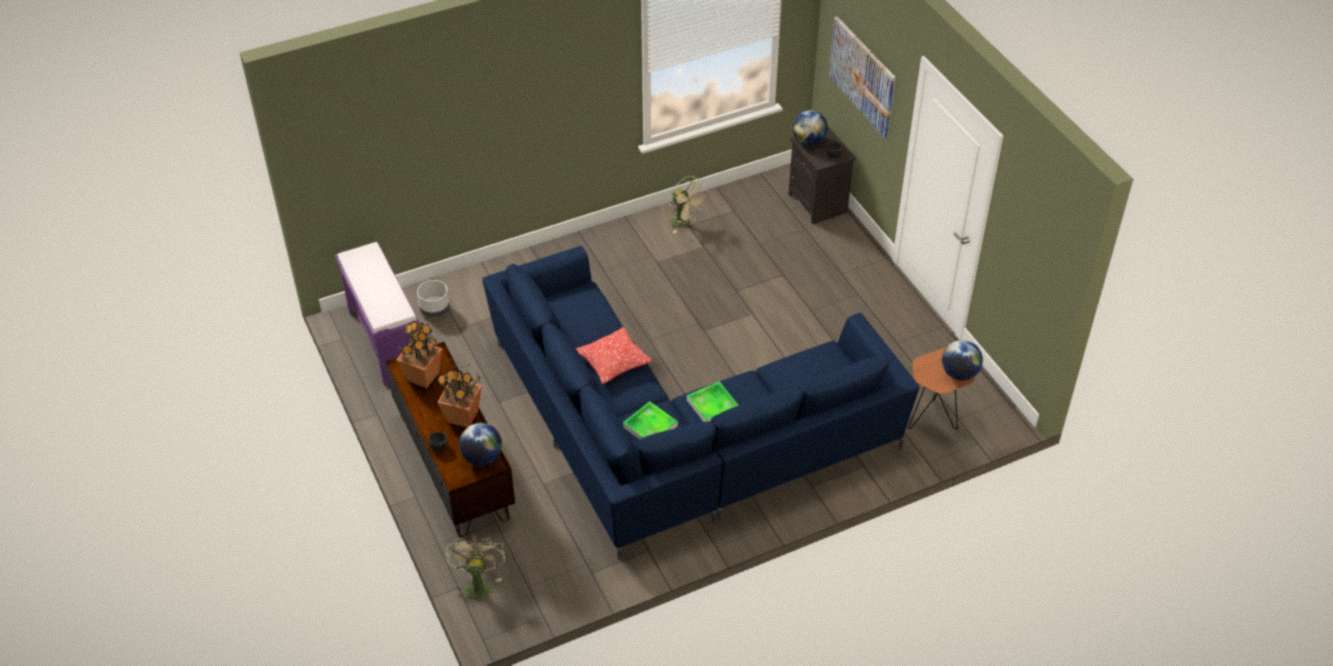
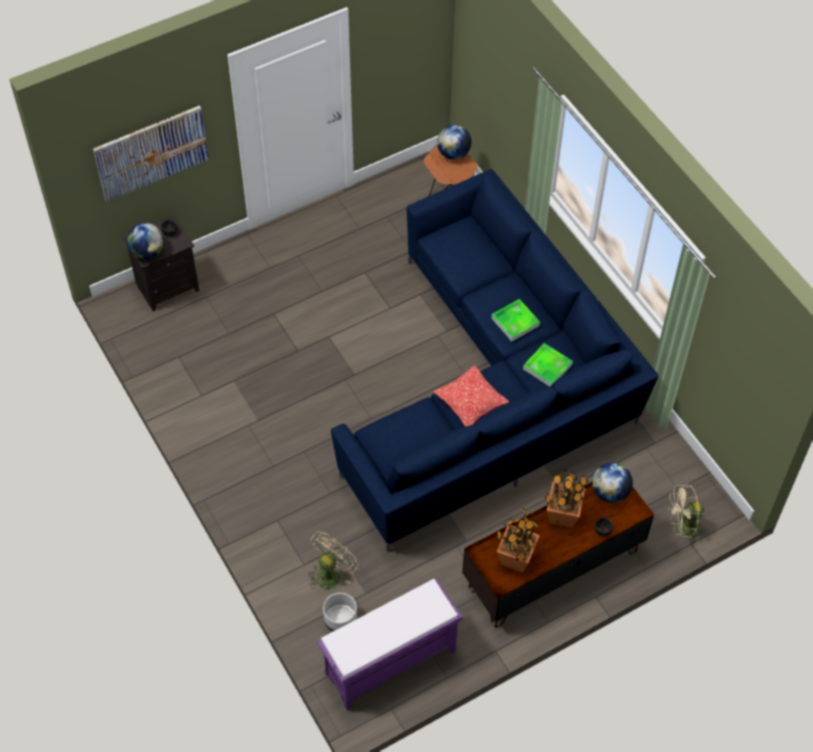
camera: 95 degrees left, 10 degrees up
beige fan [669,176,707,234] -> beige fan moved to [309,532,359,589]

